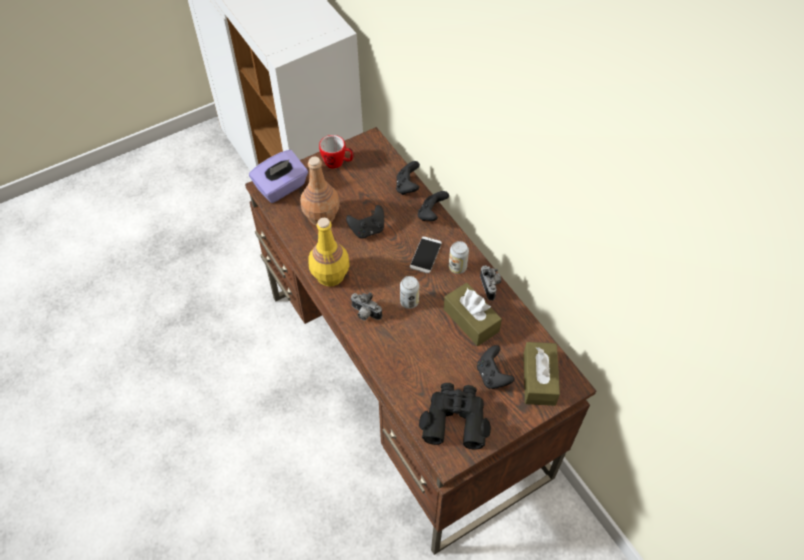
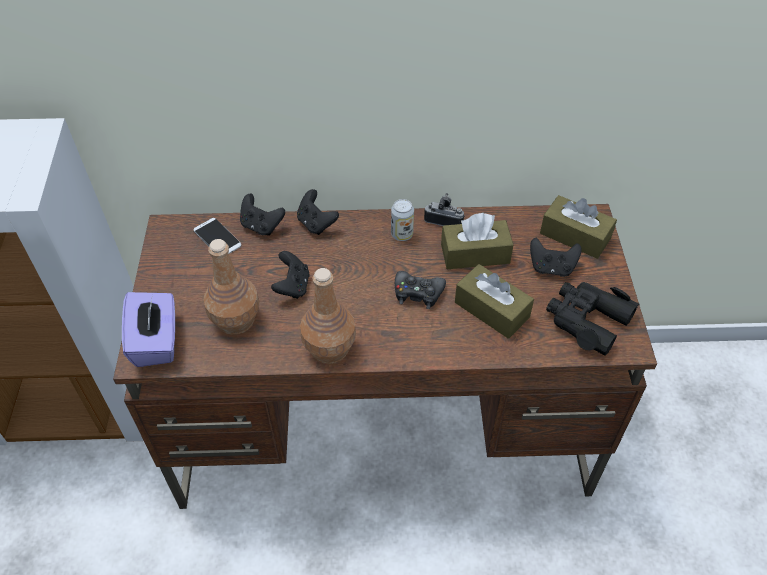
camera: 60 degrees left, 5 degrees down
yellow bottle [308,218,350,287] -> brown bottle [300,268,356,364]
mug [319,135,354,169] -> none
camera [350,292,382,320] -> none
can [400,276,419,309] -> black game controller [395,271,446,309]
phone [410,236,442,273] -> phone moved to [193,218,241,254]
none -> brown tissue box [455,264,534,339]

